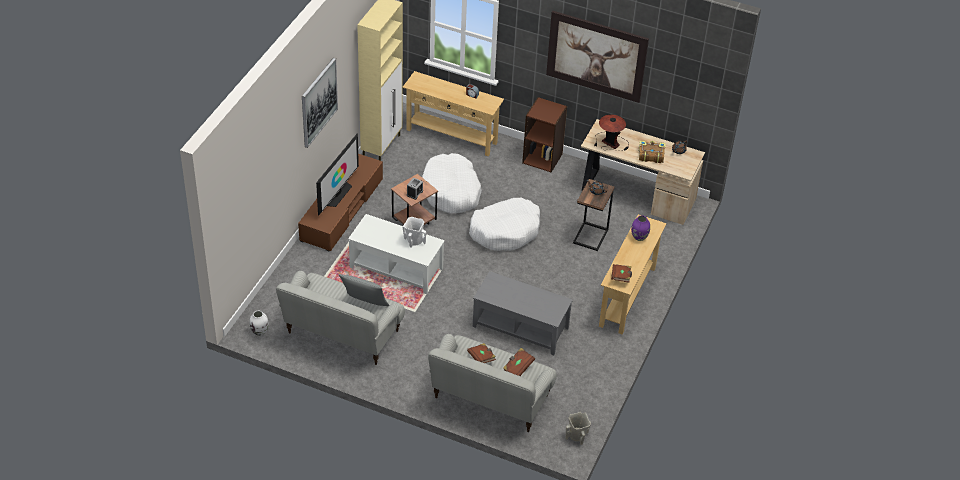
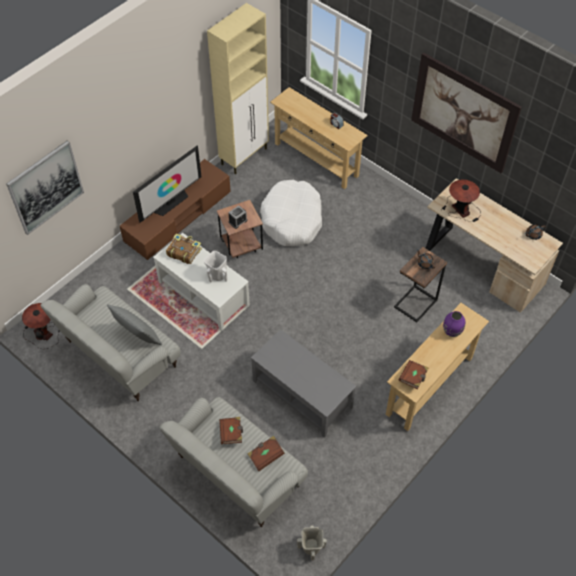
camera: 20 degrees right, 10 degrees up
white vase [249,311,269,336] -> table lamp [22,303,60,349]
picture [302,58,338,148] -> picture moved to [6,141,84,235]
white dog bed [469,198,540,251] -> none
brown bookcase [522,97,567,172] -> none
book [639,140,666,163] -> book moved to [166,233,202,264]

